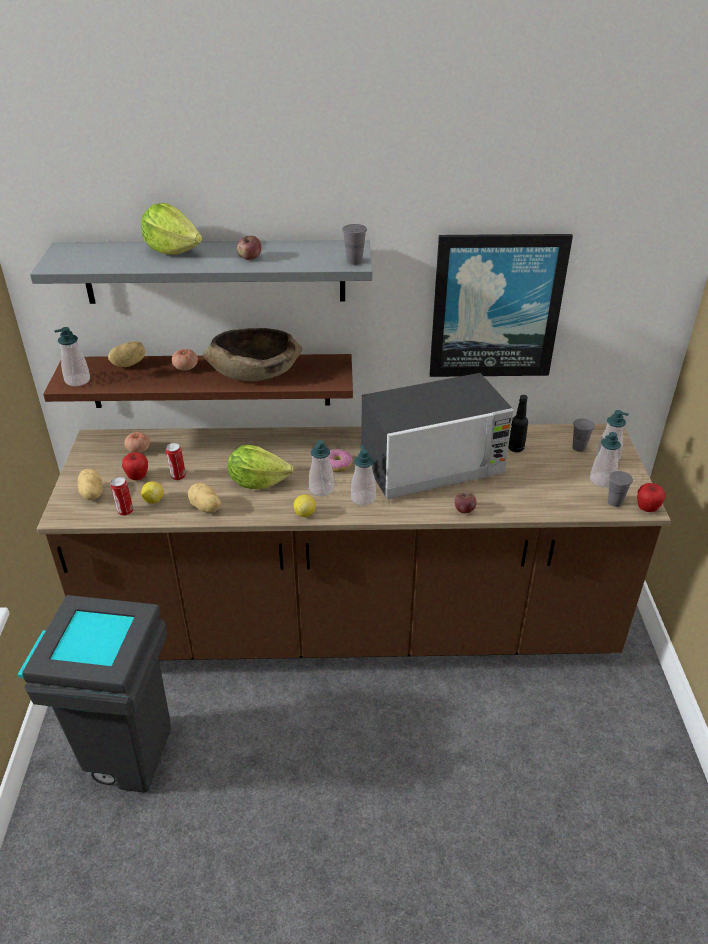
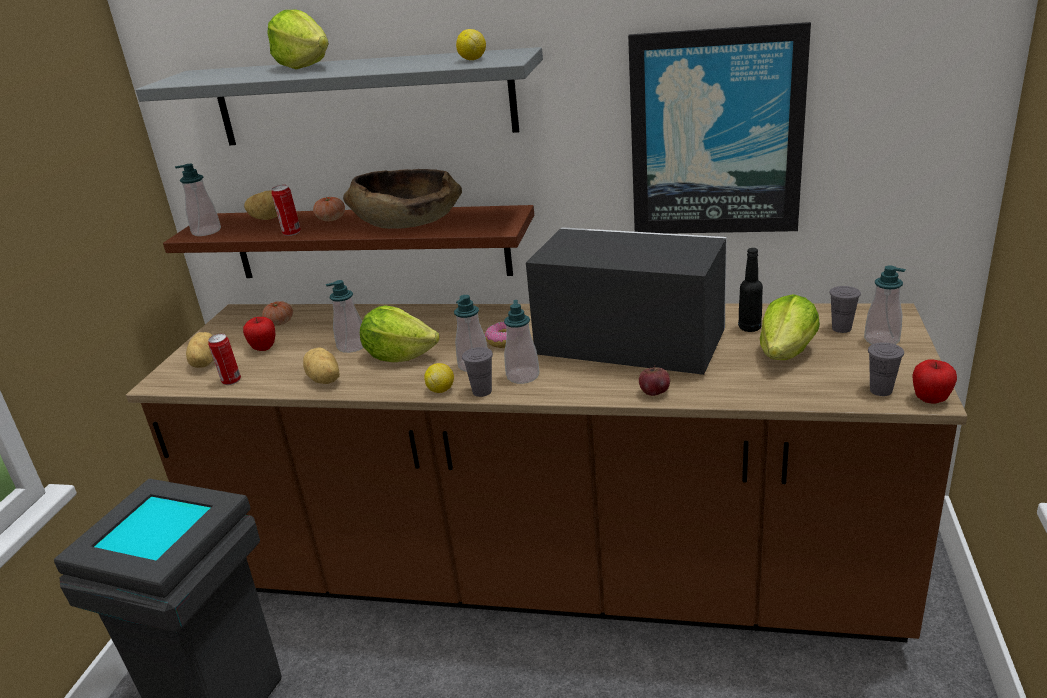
camera: 15 degrees right, 10 degrees down
lemon [141,481,164,504] -> lemon moved to [456,29,486,60]
can [166,443,186,480] -> can moved to [271,185,301,236]
apple [237,236,261,260] -> none
grey cup [342,224,367,265] -> grey cup moved to [462,347,493,397]
microwave [361,373,514,499] -> microwave turned 150 degrees counterclockwise [526,227,727,375]
soap dispenser [590,432,621,487] -> soap dispenser moved to [326,280,364,353]
none -> lettuce [760,294,820,360]

